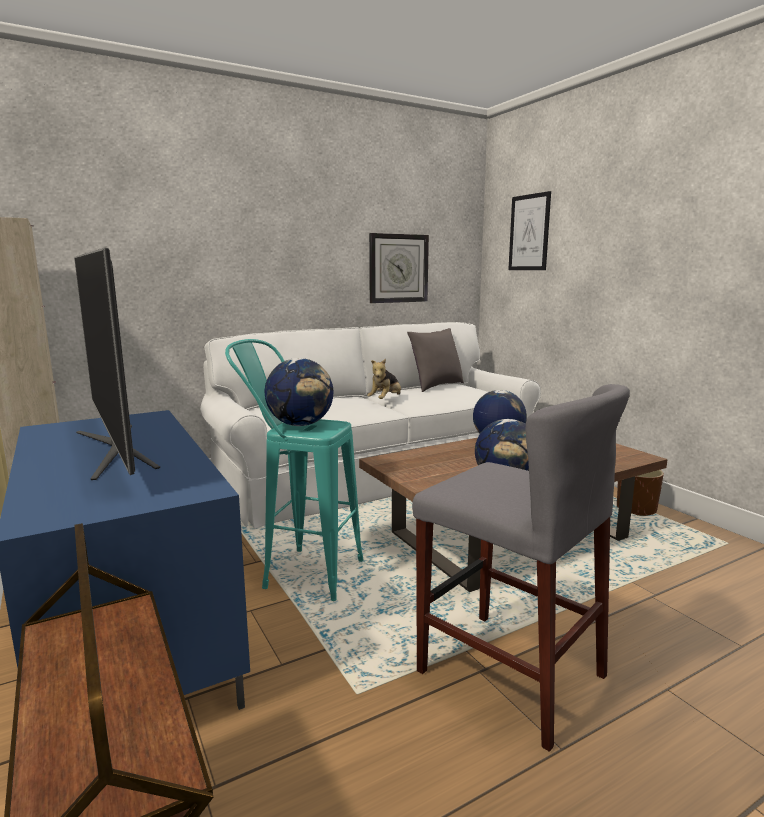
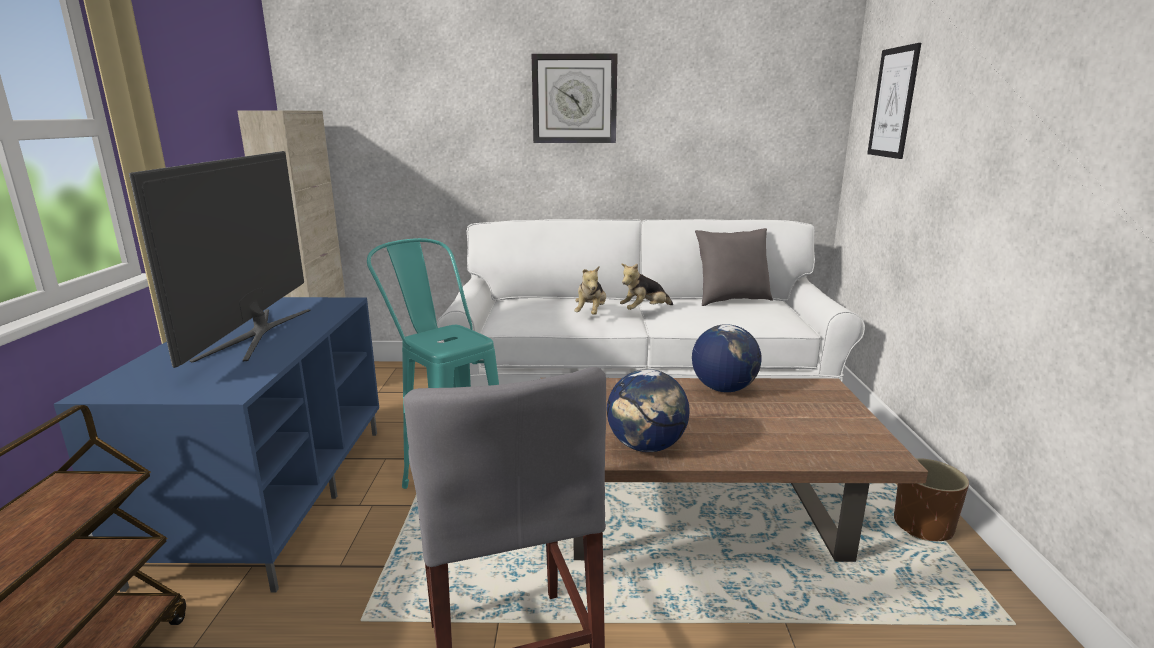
camera: 30 degrees right, 5 degrees up
globe [265,358,333,426] -> none
wall clock [369,233,429,303] -> wall clock moved to [532,53,618,143]
none -> plush toy [574,266,606,315]

